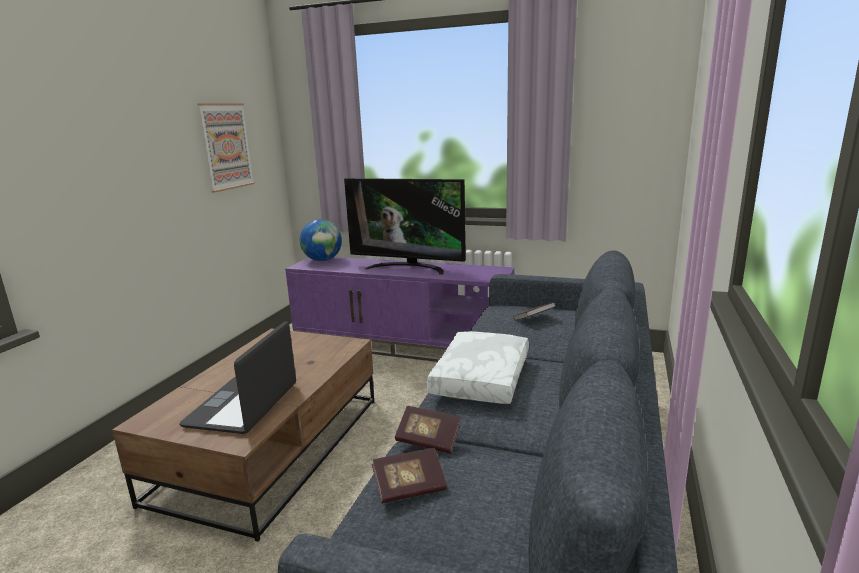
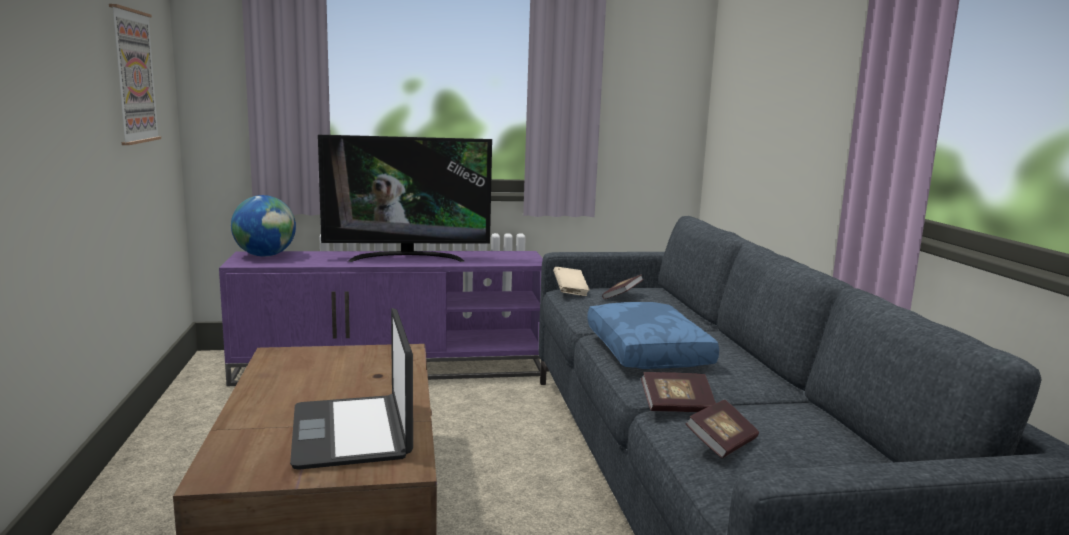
camera: 30 degrees left, 5 degrees down
white pillow [427,331,529,404] -> blue pillow [587,302,719,369]
none -> beige book [553,267,589,296]

